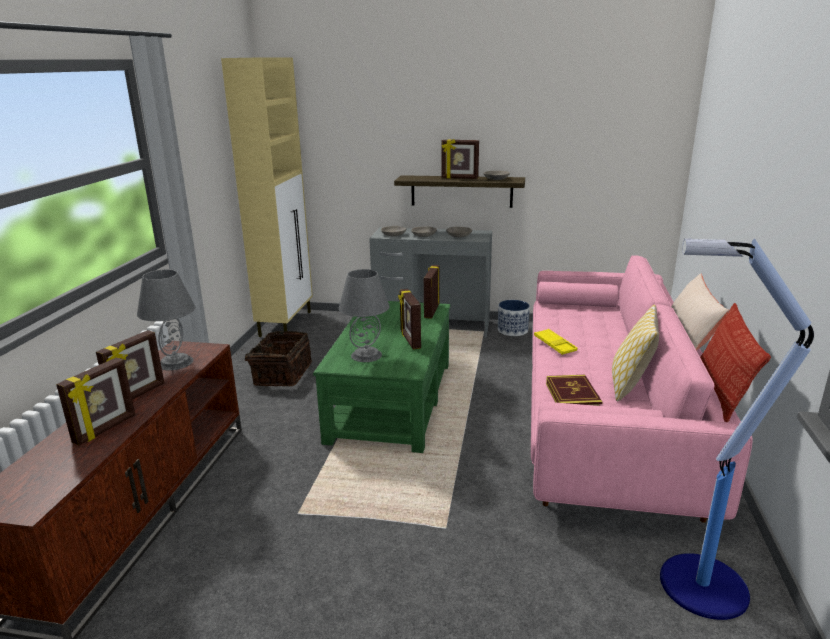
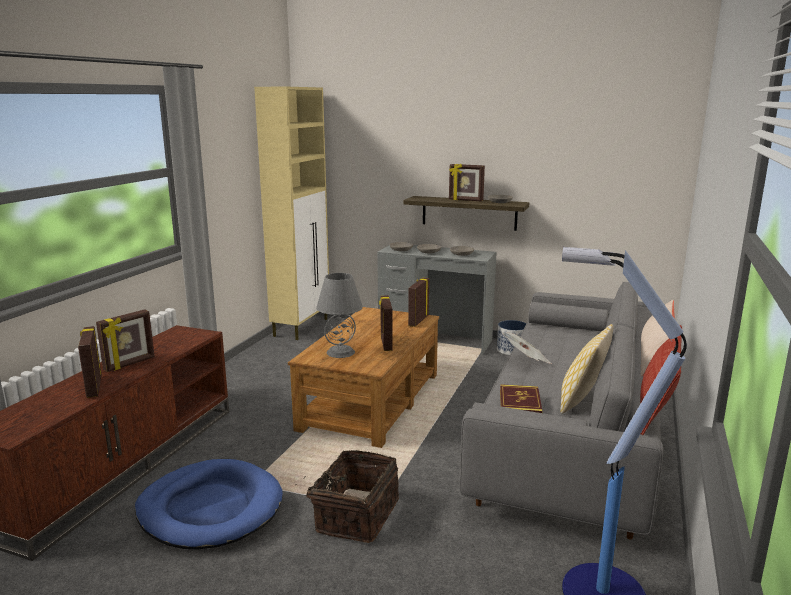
camera: 10 degrees right, 5 degrees down
picture frame [56,358,135,445] -> picture frame turned 120 degrees clockwise [78,326,102,398]
grey table lamp [137,269,195,370] -> none
basket [236,331,312,386] -> basket moved to [305,450,399,543]
green coffee table [313,301,450,453] -> brown coffee table [288,307,439,448]
pink sofa [531,255,753,523] -> grey sofa [460,282,663,540]
yellow tray [534,329,578,355] -> newspaper [501,332,552,364]
none -> blue dog bed [135,459,283,549]

